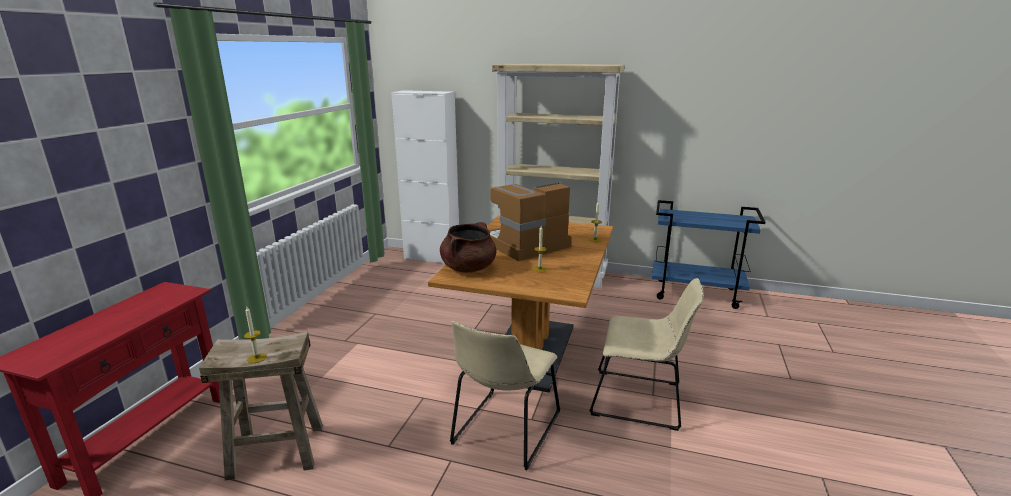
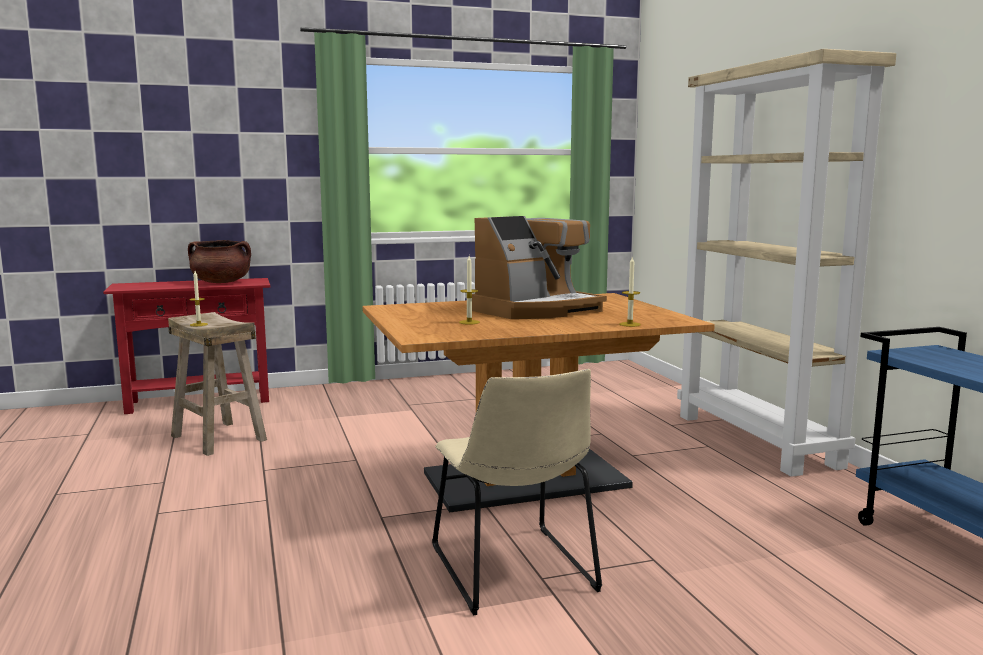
camera: 55 degrees right, 10 degrees down
white cabinet [391,90,459,263] -> none
brown cooking pot [440,222,497,272] -> brown cooking pot moved to [188,240,251,283]
beige chair [450,321,560,470] -> none
coffee machine [489,183,572,261] -> coffee machine turned 120 degrees clockwise [472,216,607,319]

